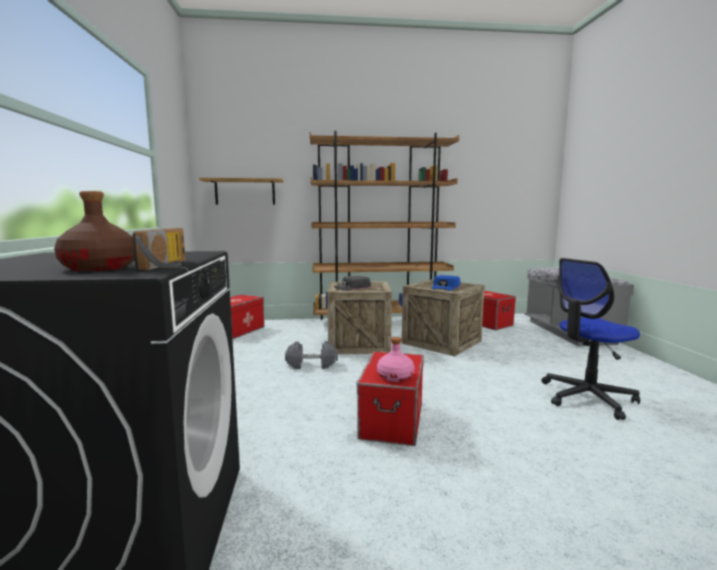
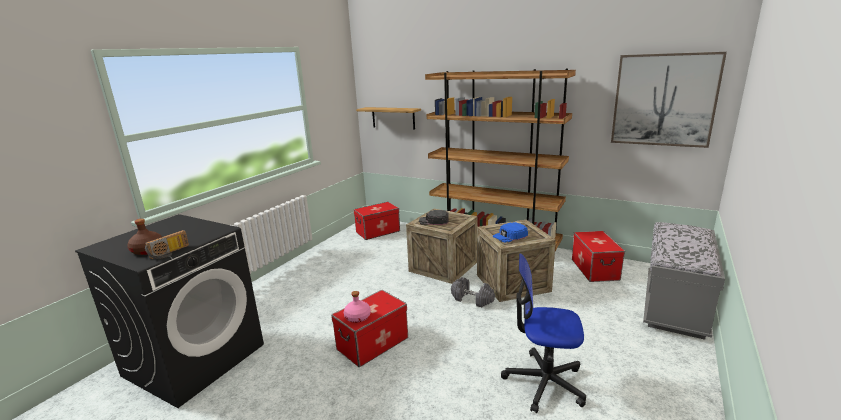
camera: 35 degrees right, 10 degrees up
grey dumbbell [285,341,338,369] -> grey dumbbell moved to [451,277,495,308]
none -> picture [611,52,727,148]

